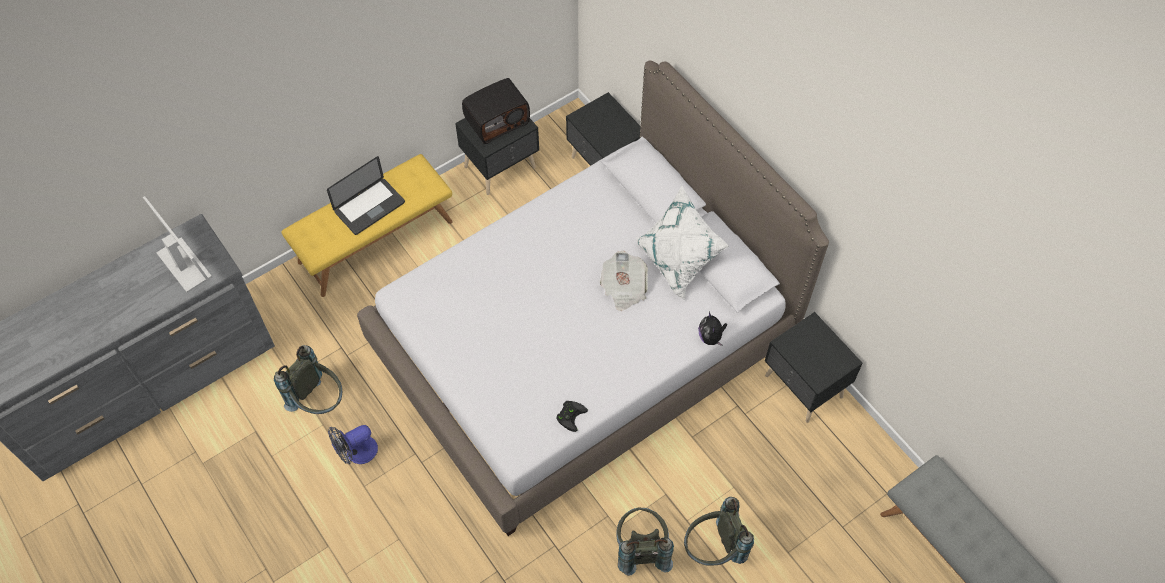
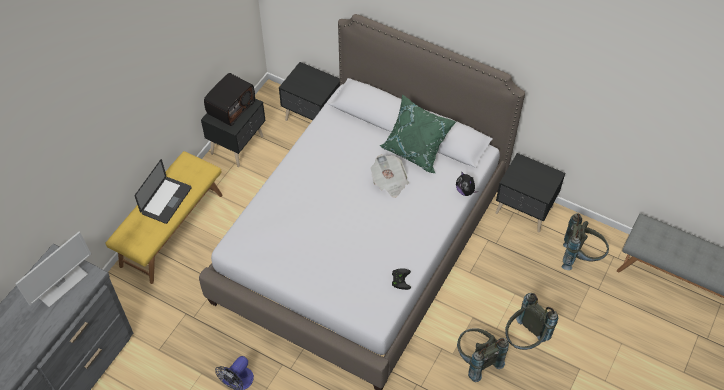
camera: 25 degrees left, 5 degrees down
monitor [143,196,212,293] -> monitor turned 105 degrees clockwise [15,232,91,308]
grey backpack [274,345,342,414] -> grey backpack moved to [562,213,609,270]
white pillow [636,185,729,300] -> green pillow [380,94,456,174]

